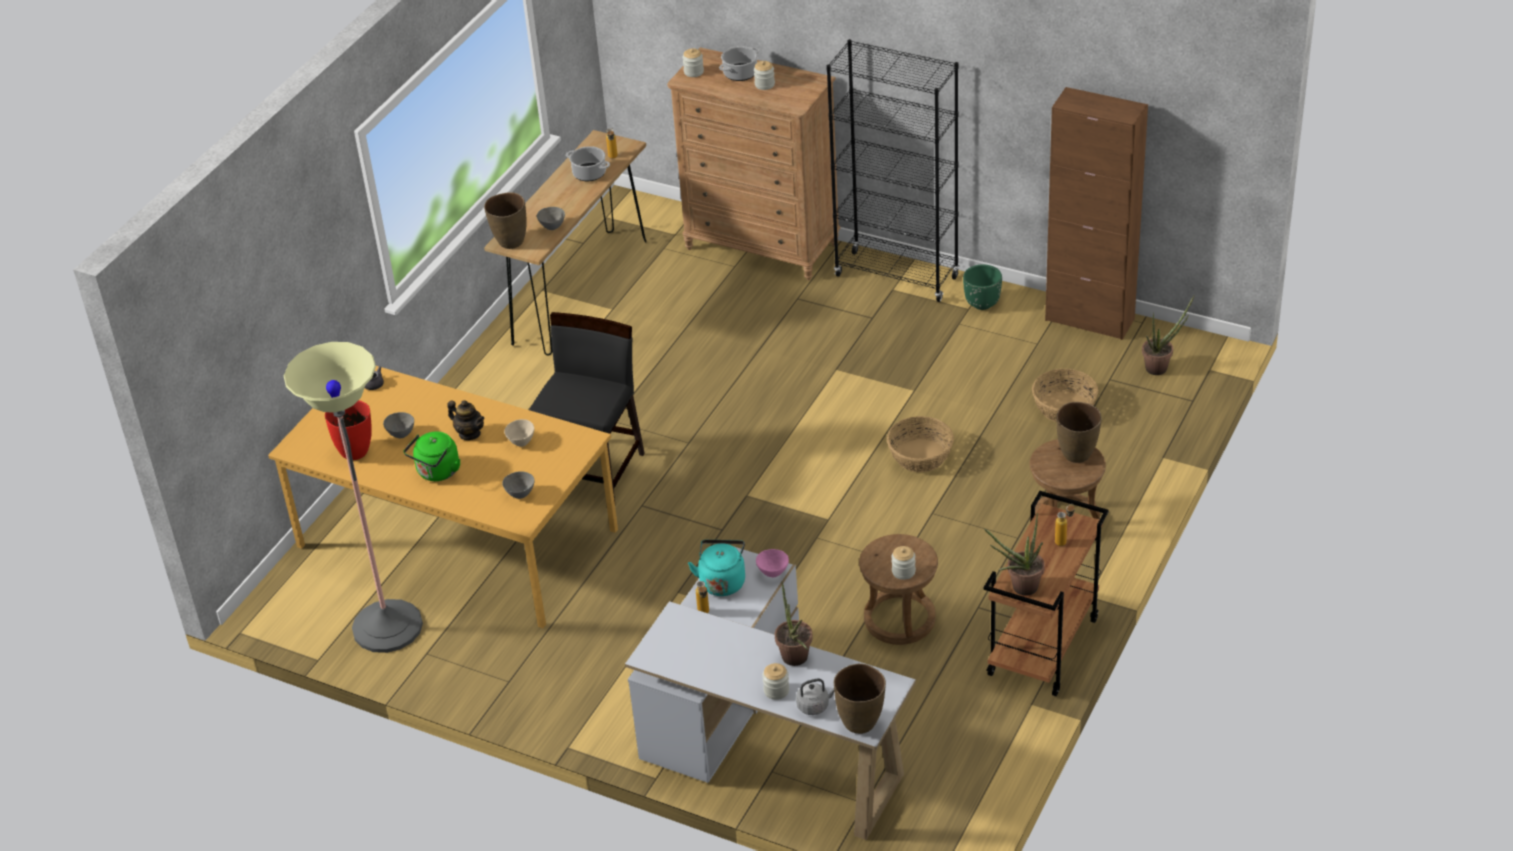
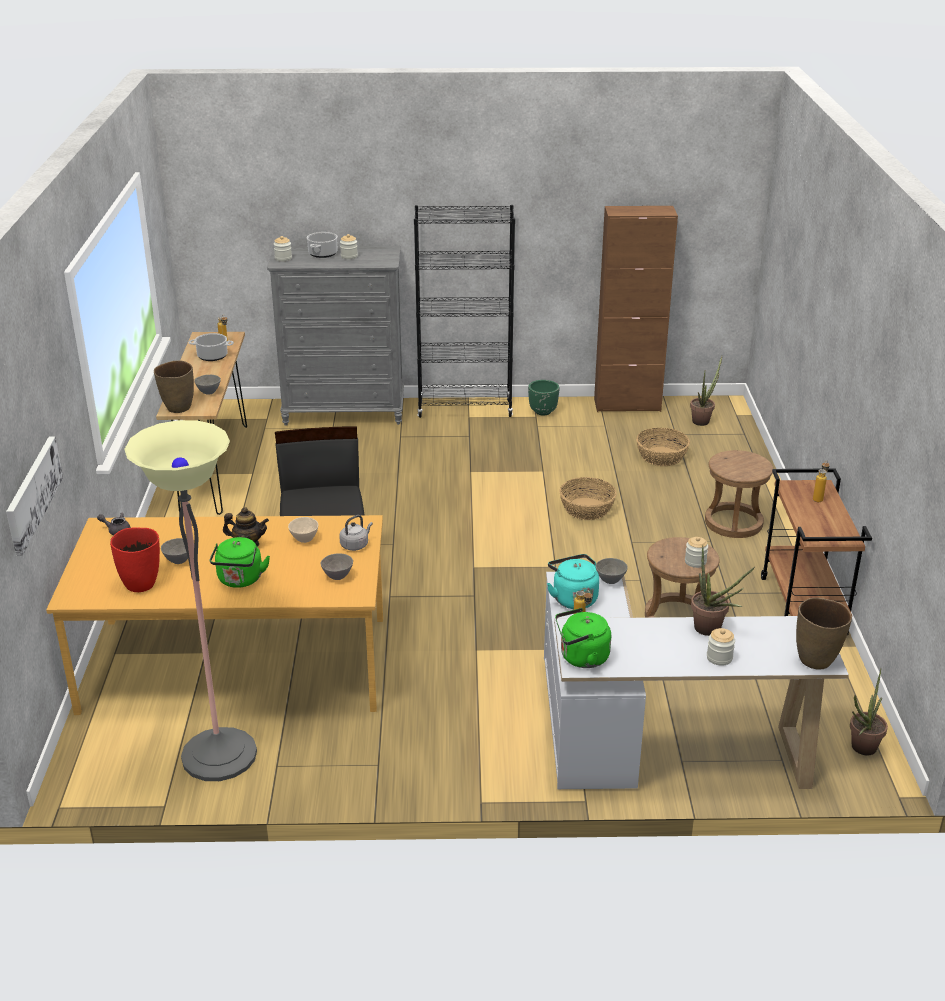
camera: 30 degrees left, 10 degrees down
brown dresser [667,47,841,280] -> grey dresser [267,245,404,426]
pink bowl [756,549,789,577] -> grey bowl [596,558,628,584]
grey kettle [796,678,834,715] -> grey kettle moved to [339,515,373,551]
potted plant [984,513,1045,596] -> potted plant moved to [850,668,888,755]
brown vase [1057,402,1102,463] -> none
none -> picture [6,436,63,556]
none -> green kettle [555,608,611,668]

